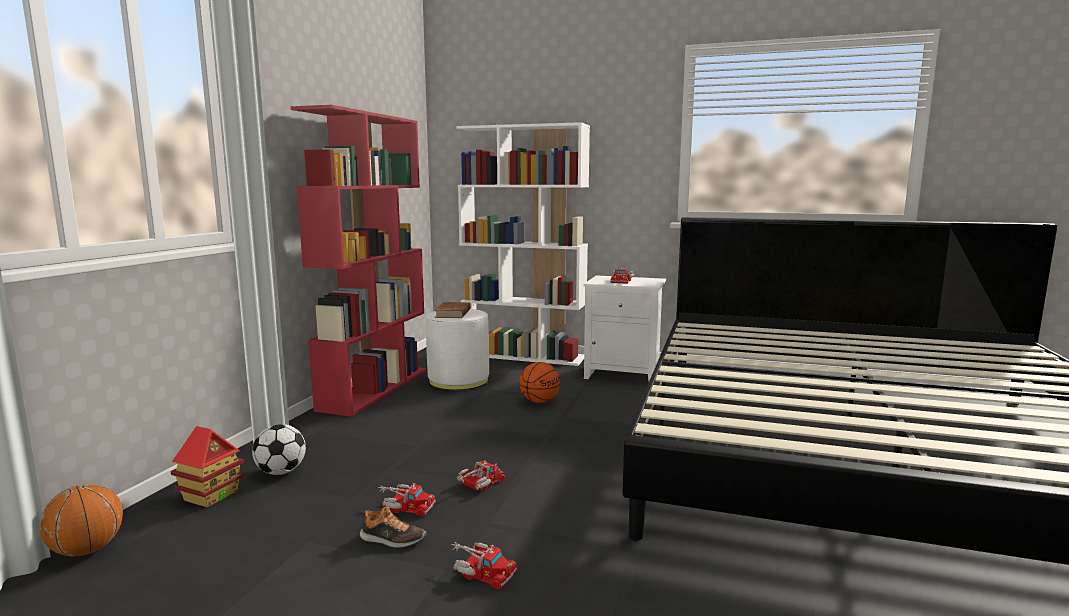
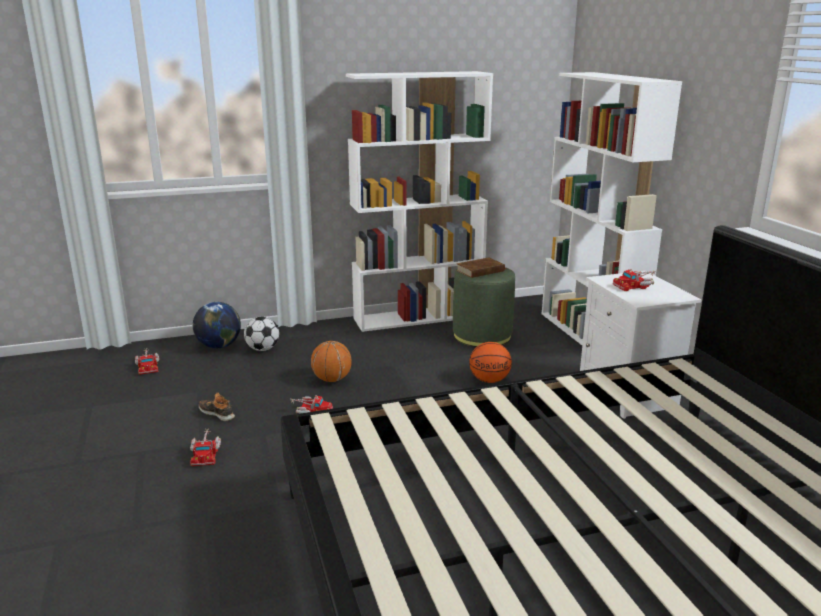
camera: 55 degrees right, 10 degrees up
basketball [40,484,123,556] -> basketball moved to [311,341,352,382]
toy house [171,426,244,507] -> globe [193,302,241,349]
red bookcase [291,105,426,417] -> white bookcase [346,71,493,332]
shoe [360,506,426,548] -> shoe turned 150 degrees clockwise [199,393,235,421]
toy truck [378,483,436,516] -> toy truck moved to [135,349,159,375]
white ottoman [426,309,489,391] -> green ottoman [453,267,515,347]

